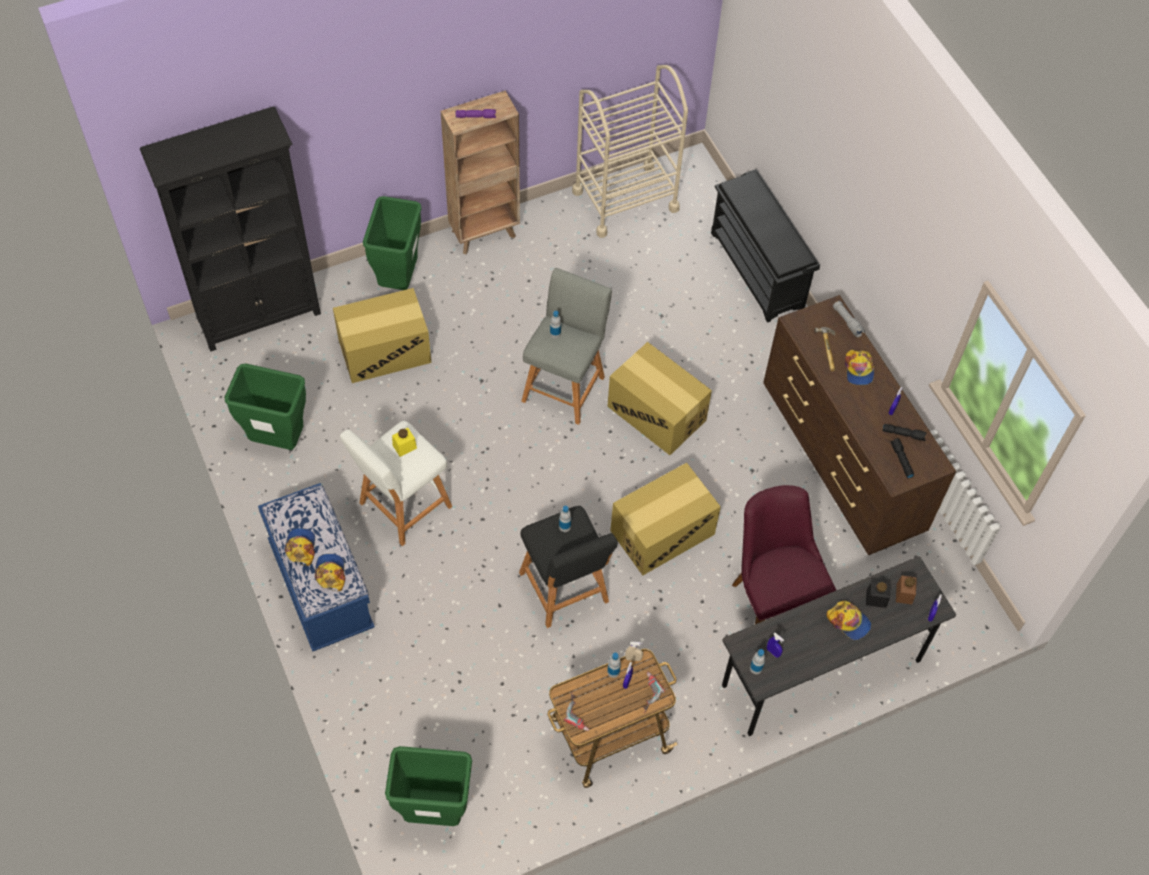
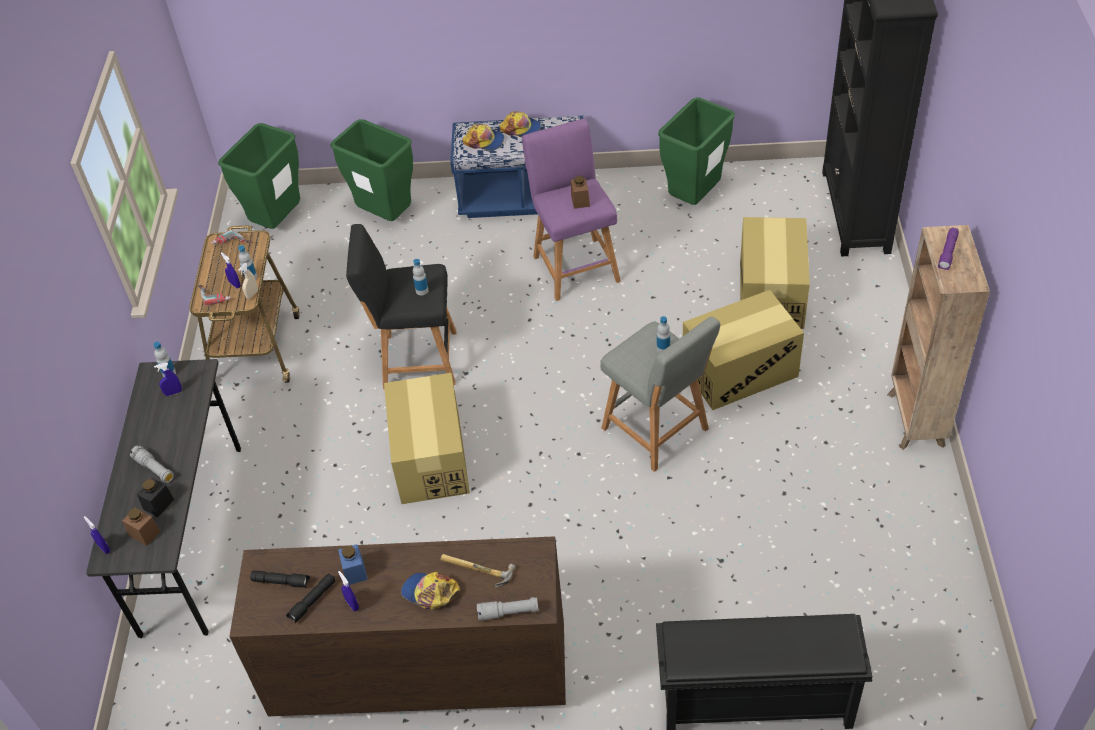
camera: 120 degrees right, 10 degrees down
white stool [340,421,452,546] -> purple stool [522,119,621,301]
green trash can [363,196,422,290] -> green trash can moved to [330,119,413,221]
yellow jar [392,428,417,457] -> brown jar [571,176,590,209]
beige cart [572,65,688,238] -> none
cardboard box [607,342,712,455] -> cardboard box moved to [683,290,804,410]
purple chair [732,485,836,624] -> none
cap [827,601,871,640] -> grey flashlight [130,446,174,483]
none -> blue jar [338,544,368,585]

